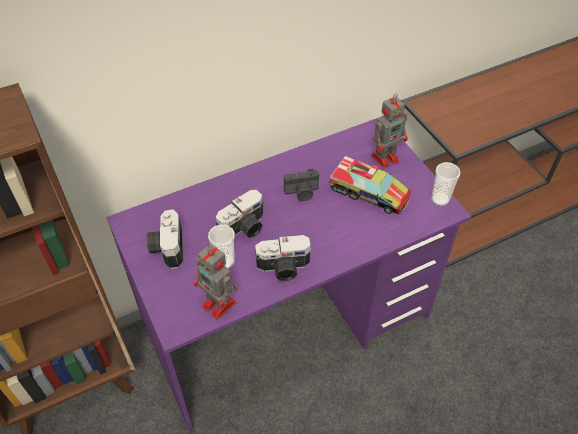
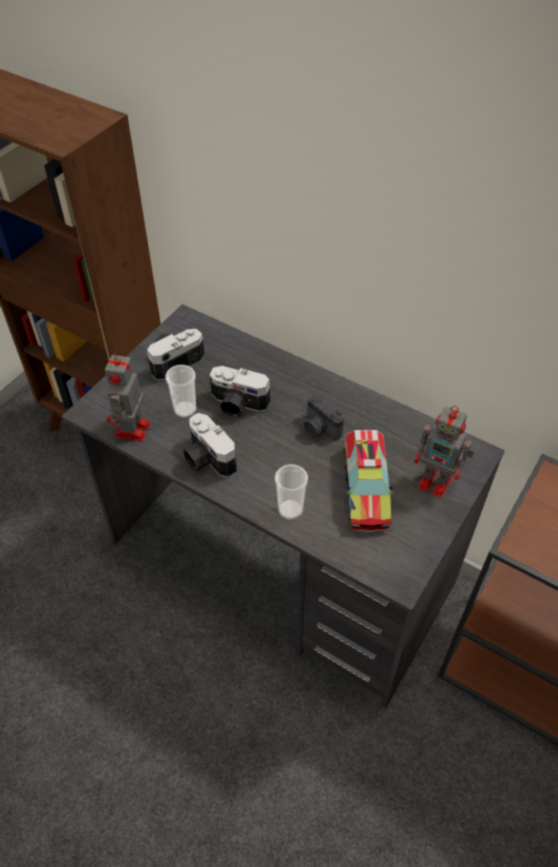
camera: 60 degrees right, 0 degrees up
purple desk [107,118,471,433] -> grey desk [61,304,505,708]
cup [431,162,461,206] -> cup moved to [275,464,308,520]

